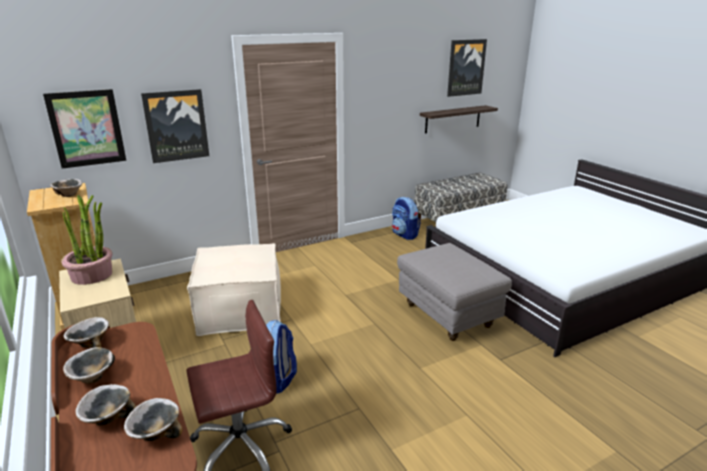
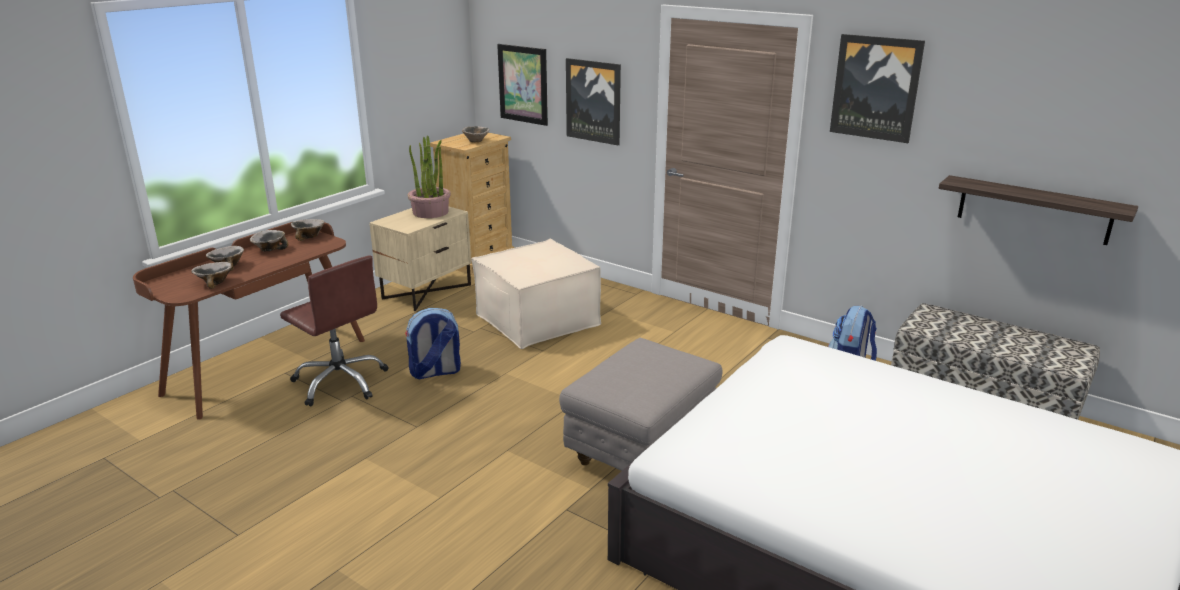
camera: 65 degrees right, 0 degrees up
picture [447,39,487,97] -> picture moved to [830,34,925,143]

